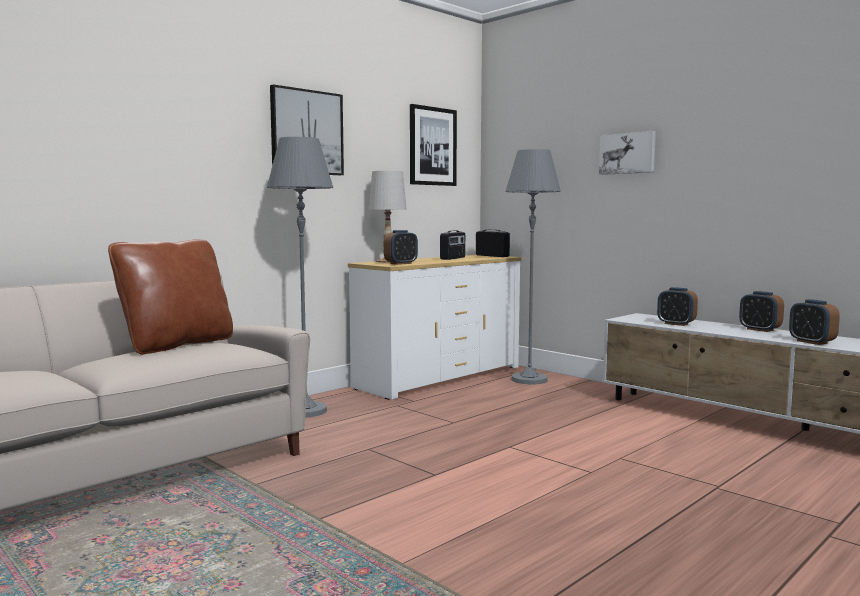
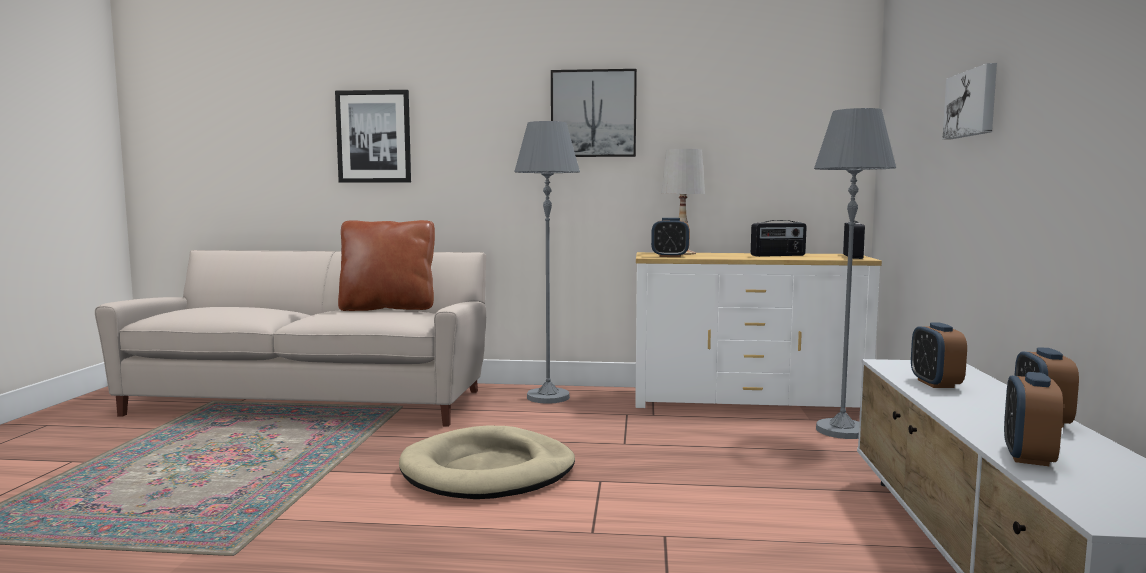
camera: 50 degrees right, 0 degrees up
picture [410,104,457,186] -> picture moved to [335,90,411,183]
none -> beige dog bed [399,426,575,499]

